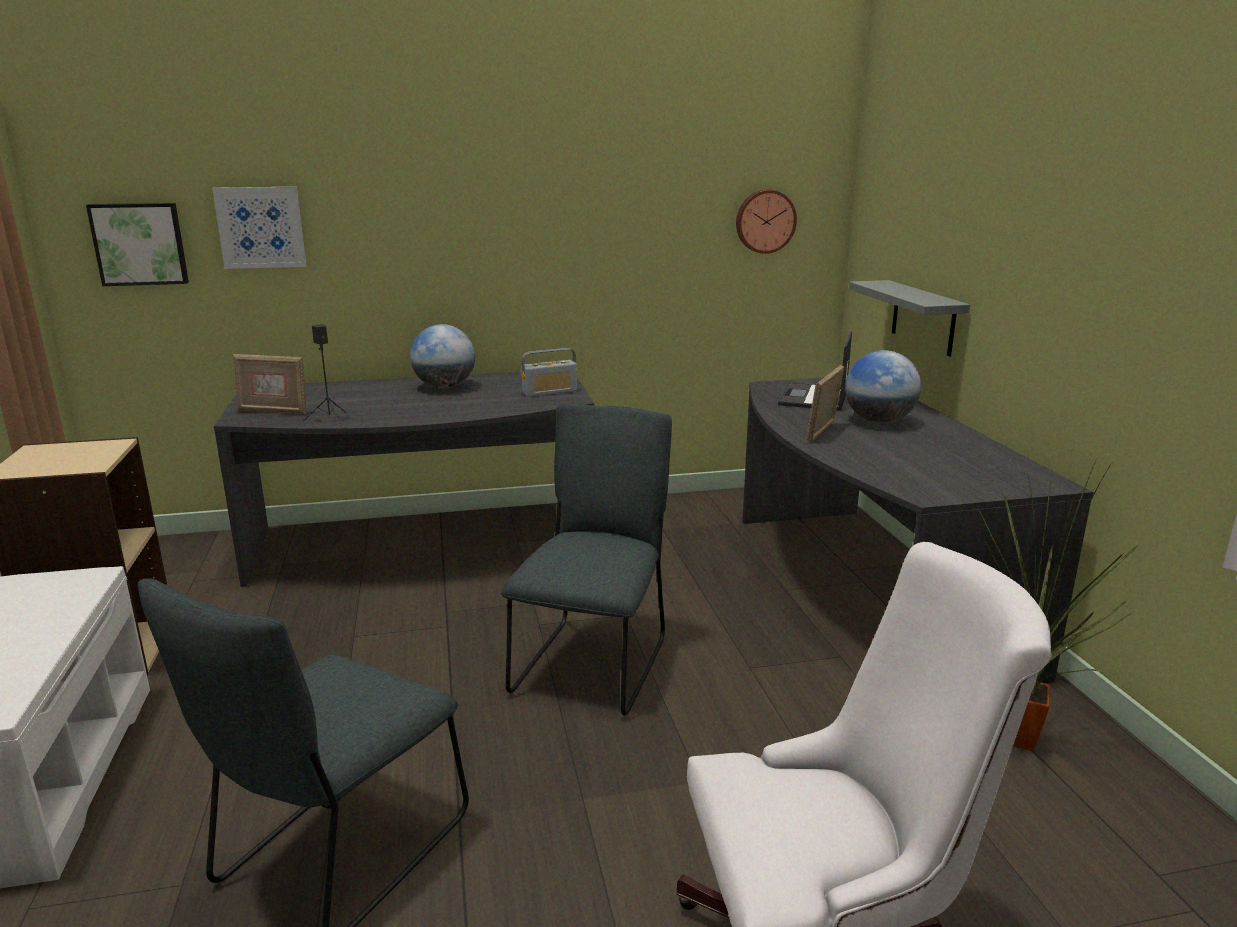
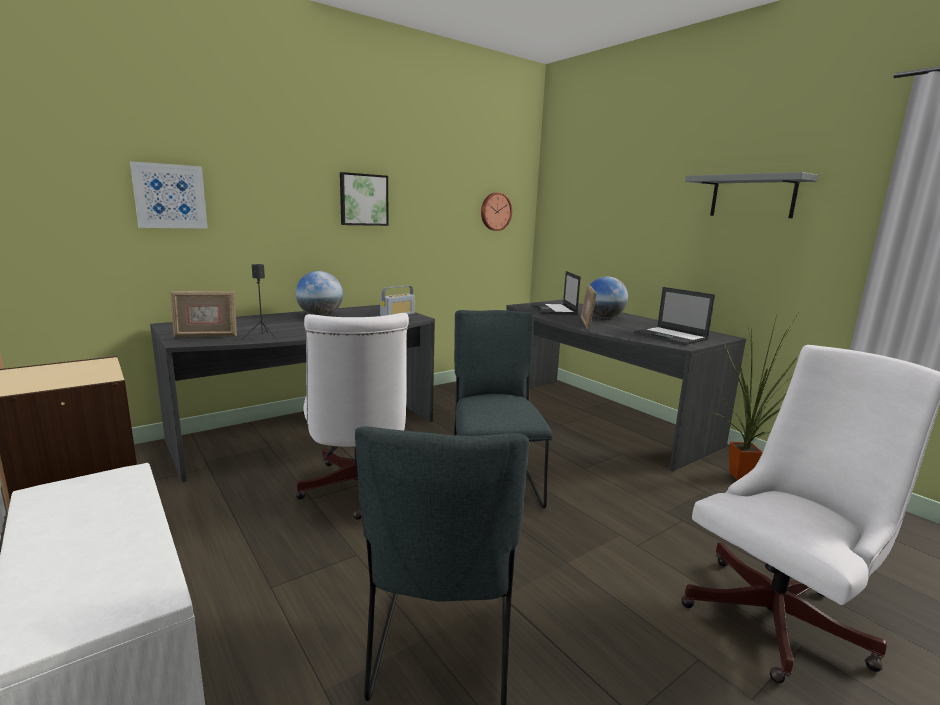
camera: 25 degrees left, 5 degrees down
picture [86,203,189,286] -> picture moved to [340,172,388,226]
grey shelf [849,280,970,357] -> grey shelf moved to [685,172,818,218]
none -> white office chair [296,313,409,520]
none -> laptop [634,287,715,345]

